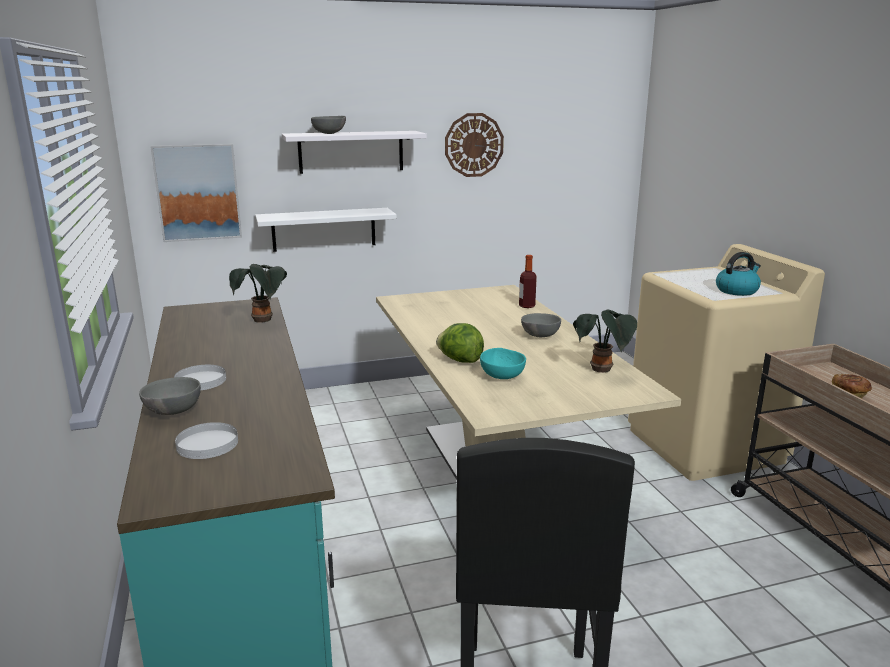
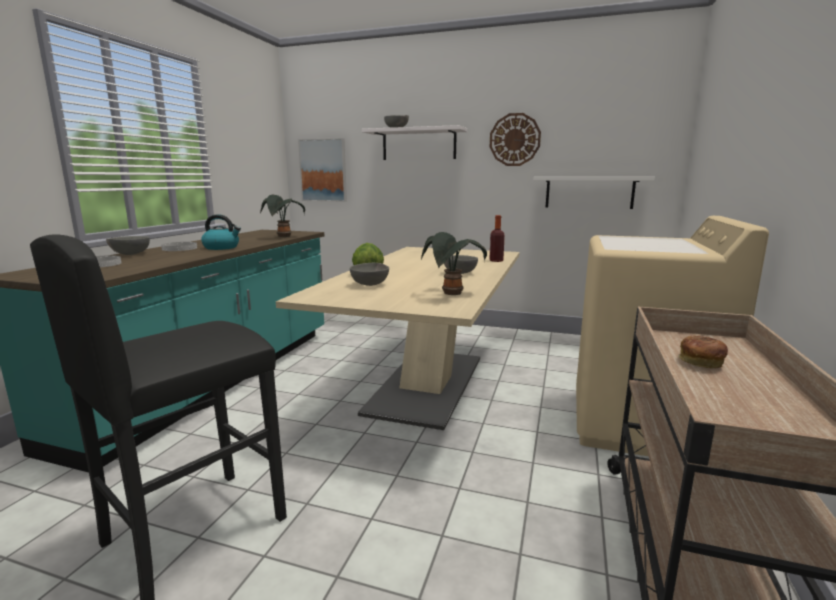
camera: 35 degrees right, 5 degrees down
white shelf [255,208,397,252] -> white shelf moved to [533,177,655,209]
turquoise bowl [480,348,526,379] -> grey bowl [350,263,389,286]
kettle [716,252,761,296] -> kettle moved to [201,214,241,250]

